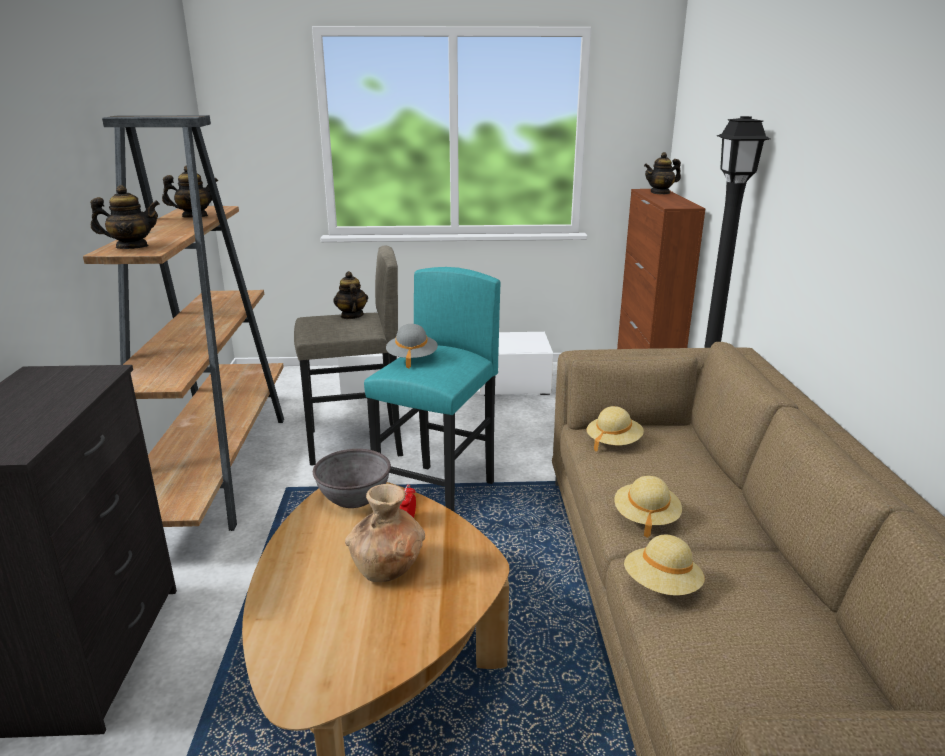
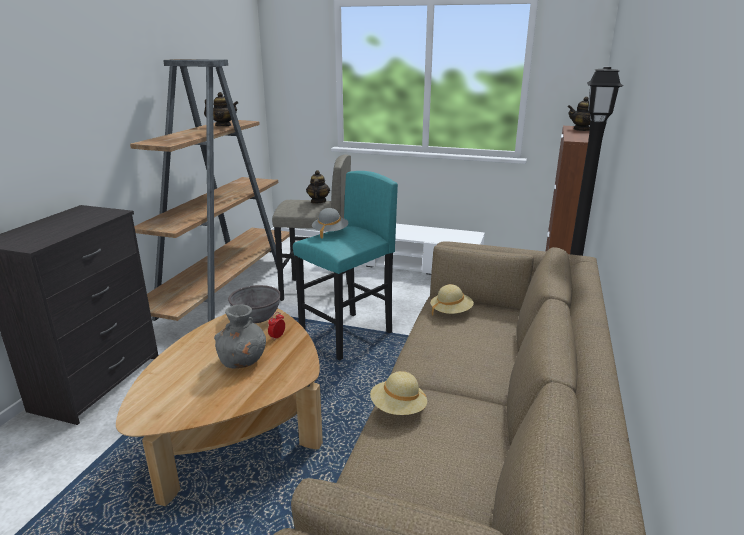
camera: 20 degrees right, 0 degrees up
teapot [90,185,160,249] -> none
brown vase [345,484,425,582] -> grey vase [214,305,266,369]
beige hat [614,476,682,538] -> none

